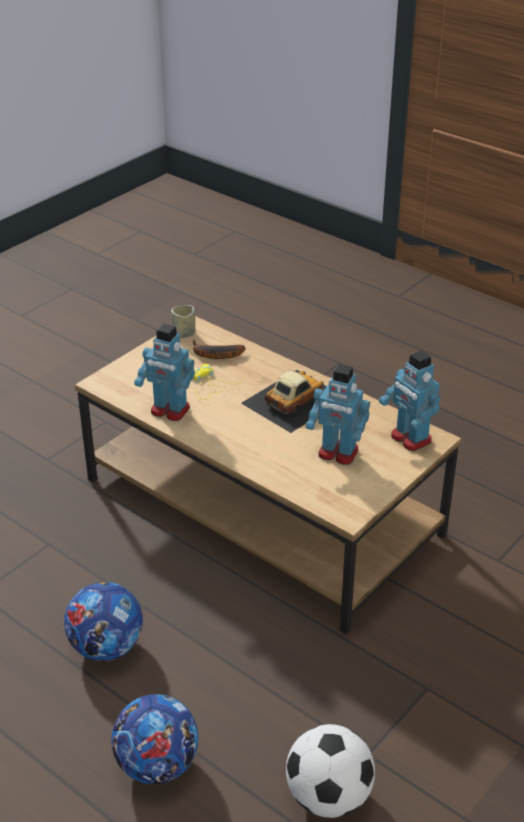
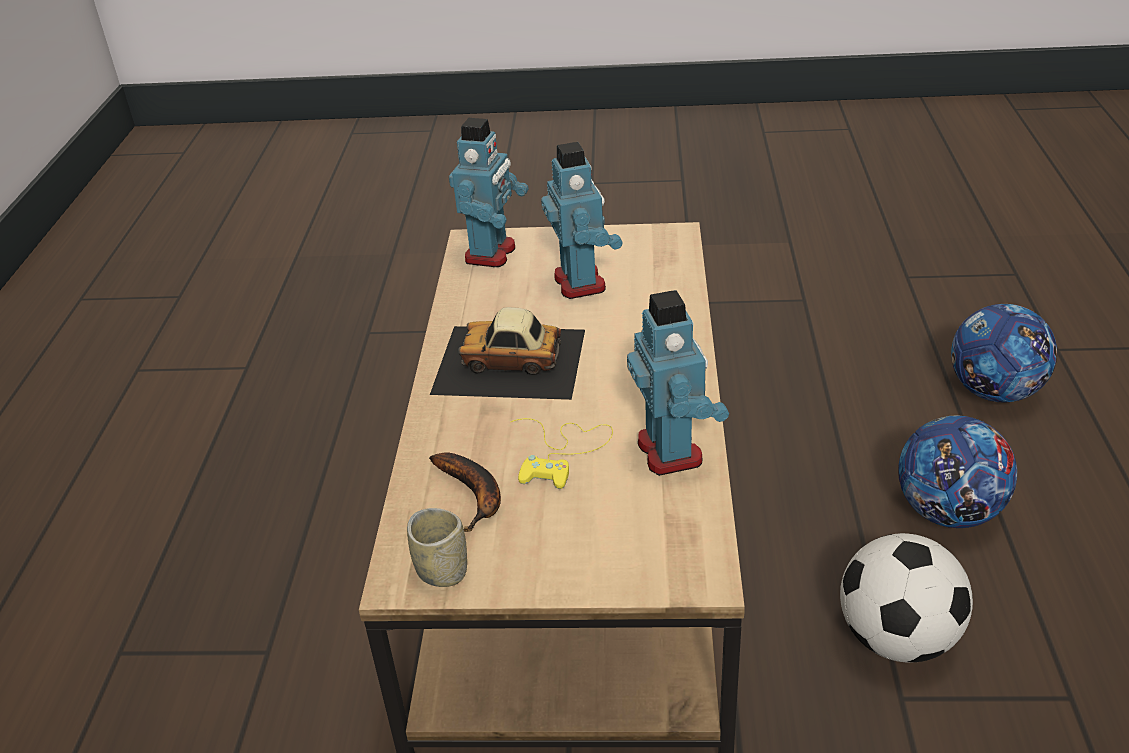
camera: 125 degrees left, 0 degrees up
football [286,724,375,818] -> football moved to [840,533,973,663]

